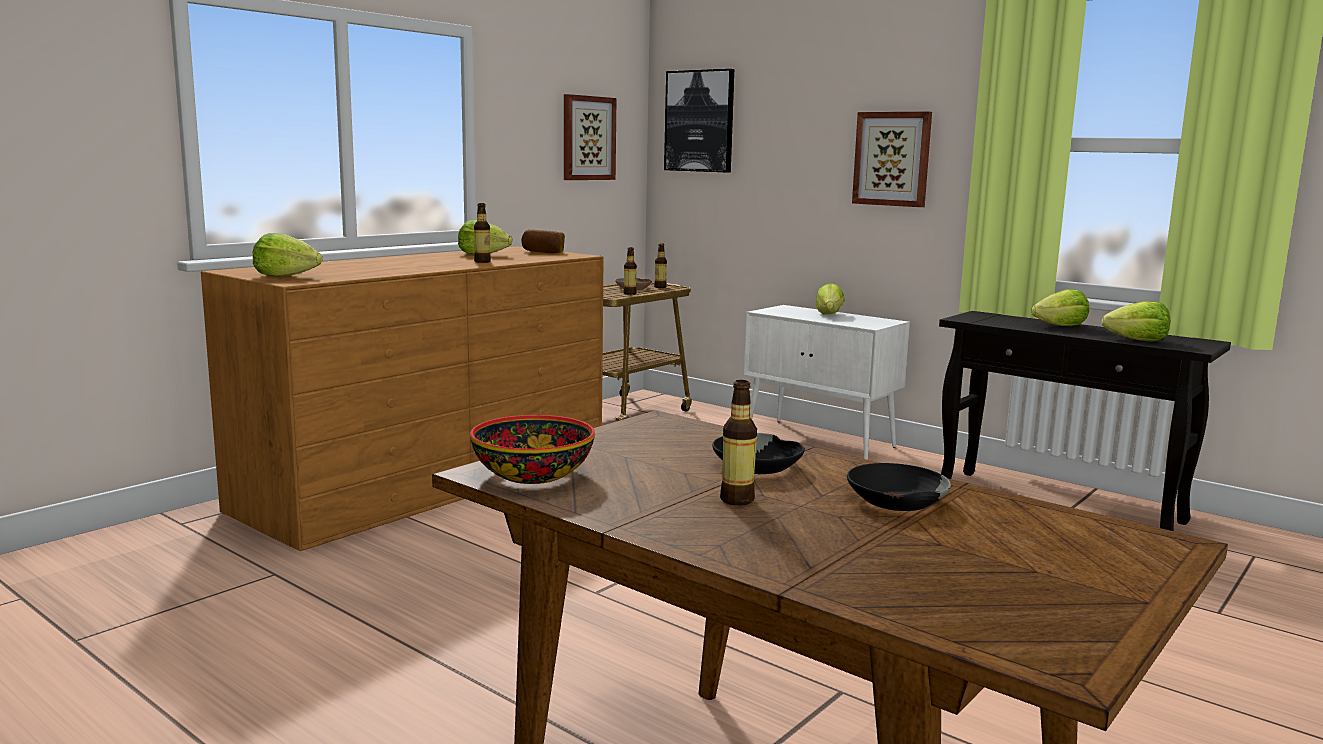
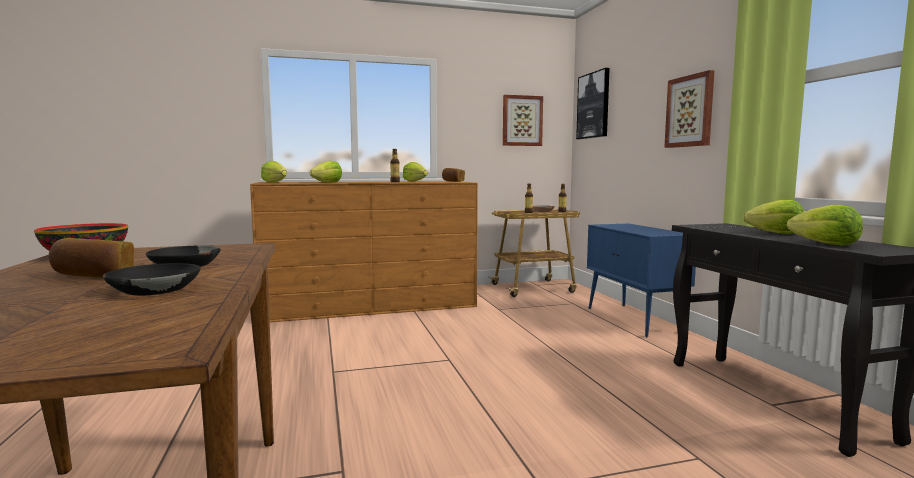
camera: 35 degrees right, 5 degrees down
bottle [720,380,757,505] -> bread [49,238,134,278]
white cabinet [744,305,910,460] -> blue cabinet [587,224,696,337]
lettuce [816,283,845,315] -> lettuce moved to [310,161,342,183]

